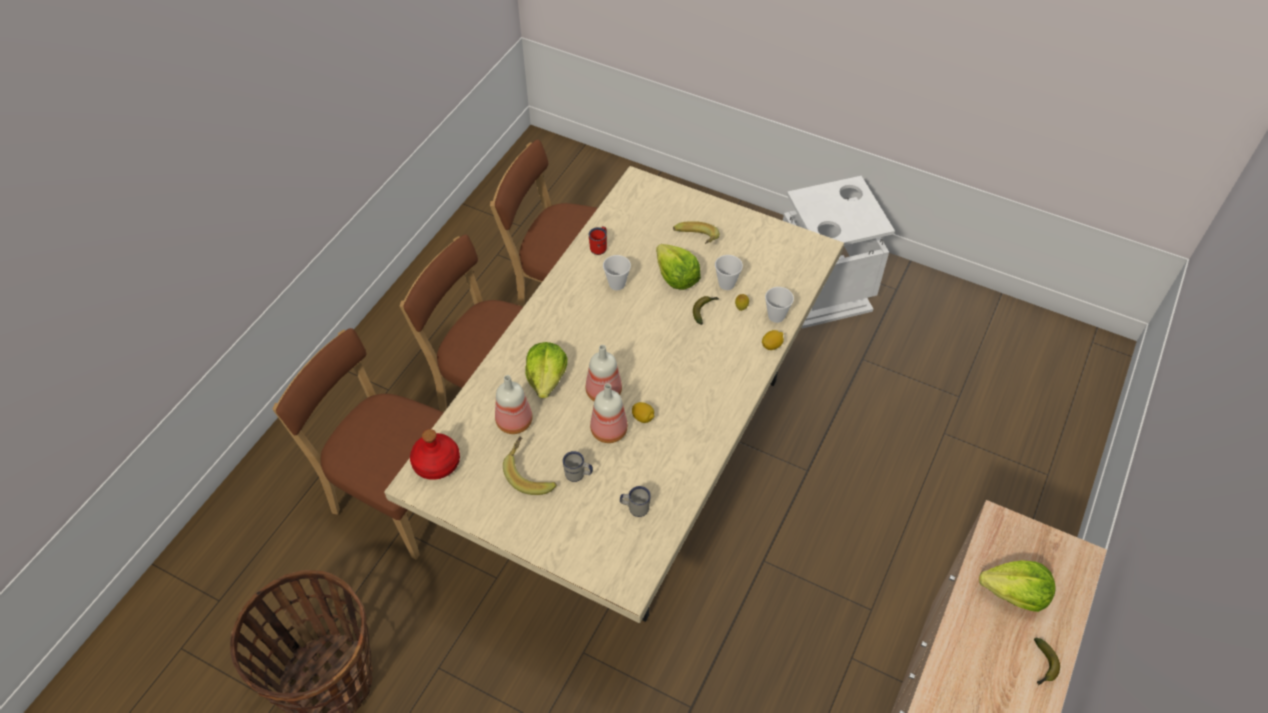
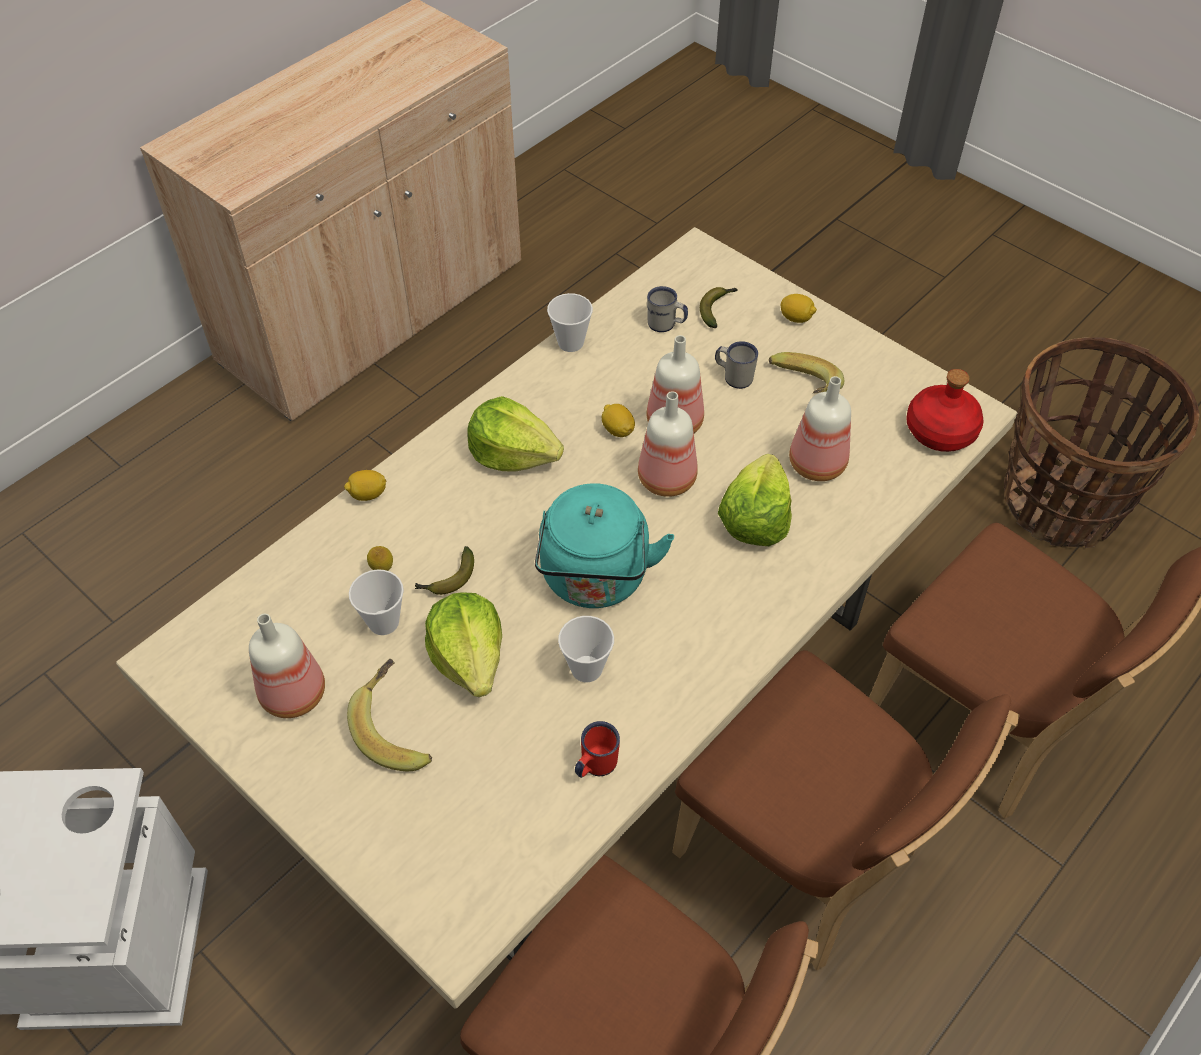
camera: 165 degrees left, 0 degrees up
cup [765,287,794,323] -> cup moved to [547,293,593,352]
lettuce [979,560,1056,612] -> lettuce moved to [467,396,564,471]
banana [1034,637,1060,685] -> banana moved to [700,287,738,328]
none -> bottle [249,614,325,718]
none -> turquoise kettle [535,483,674,608]
none -> lemon [781,294,817,323]

